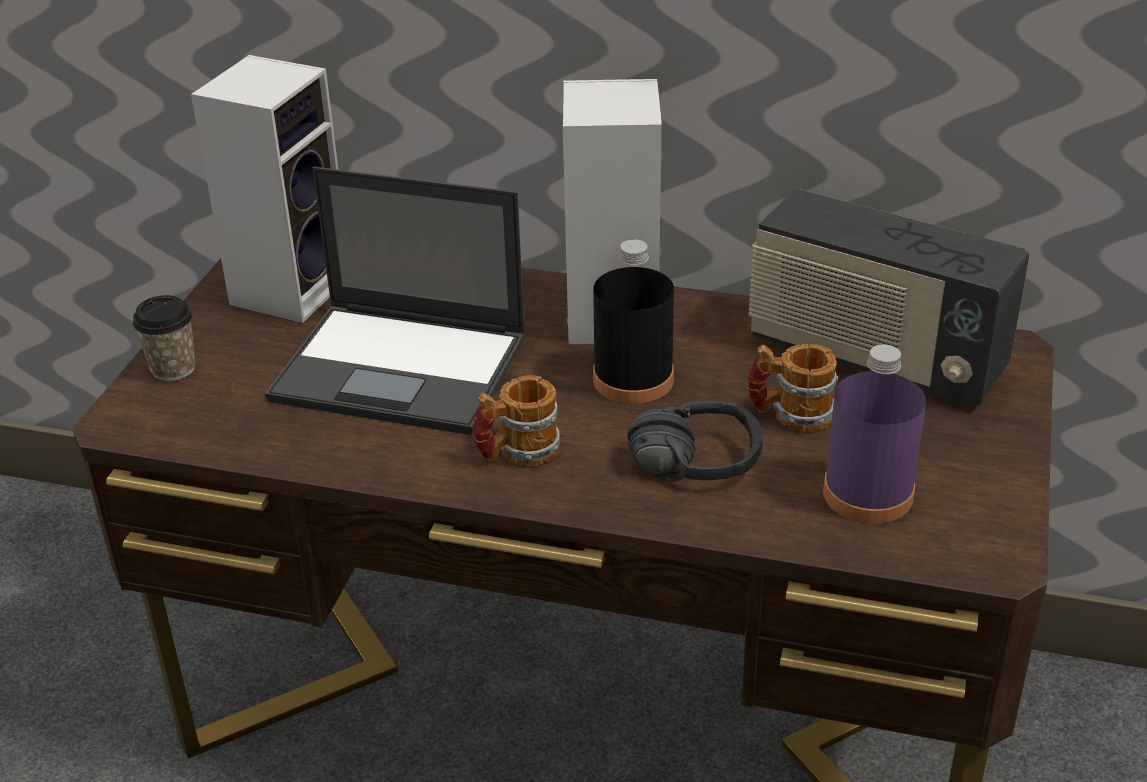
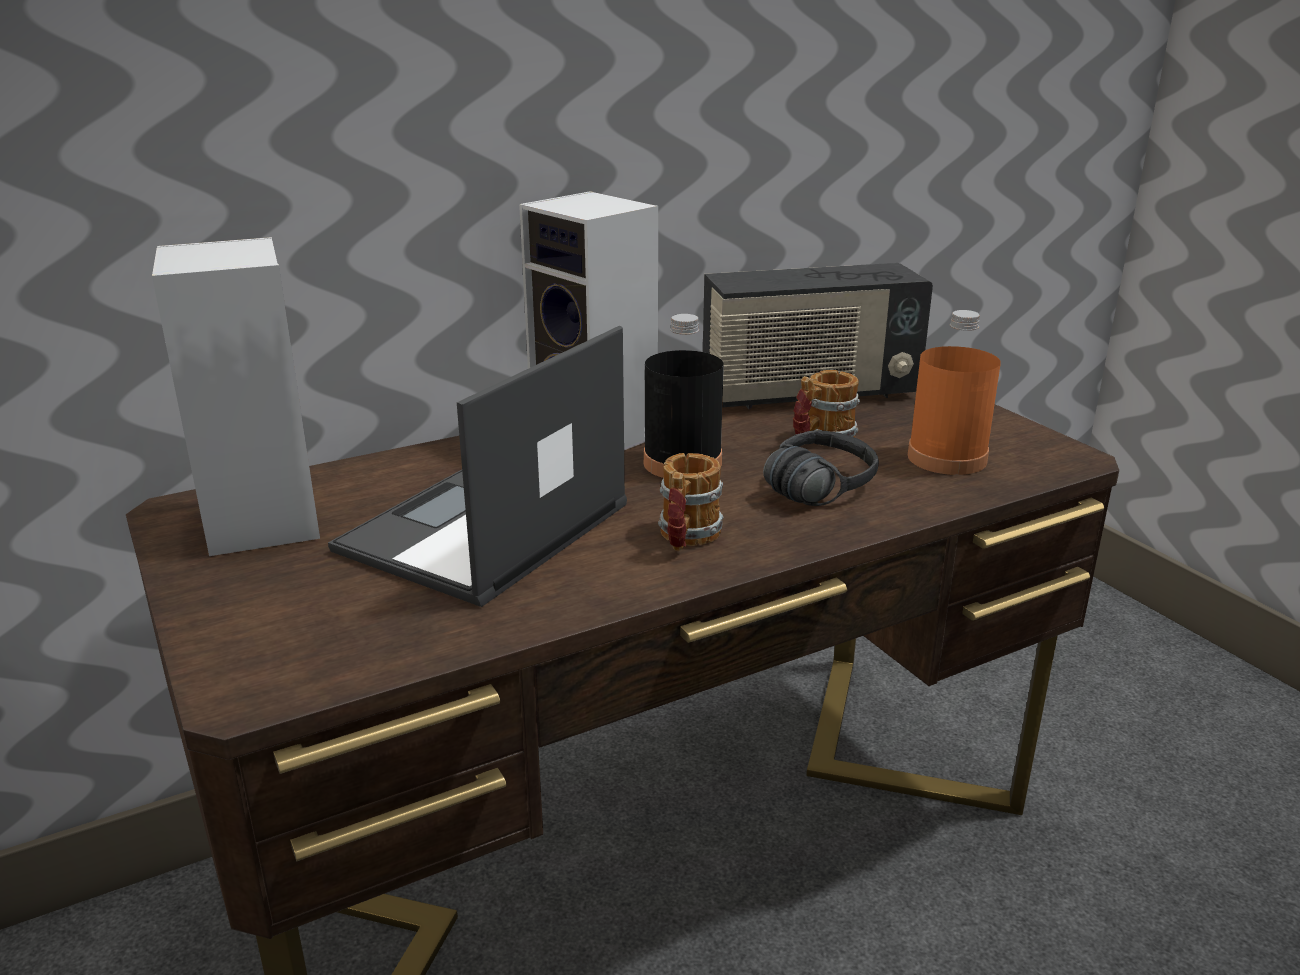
camera: 45 degrees left, 10 degrees down
cup [133,295,195,381] -> none
laptop [265,167,526,435] -> laptop turned 150 degrees clockwise [328,326,627,607]
purple bottle [823,344,926,524] -> orange bottle [907,310,1001,475]

